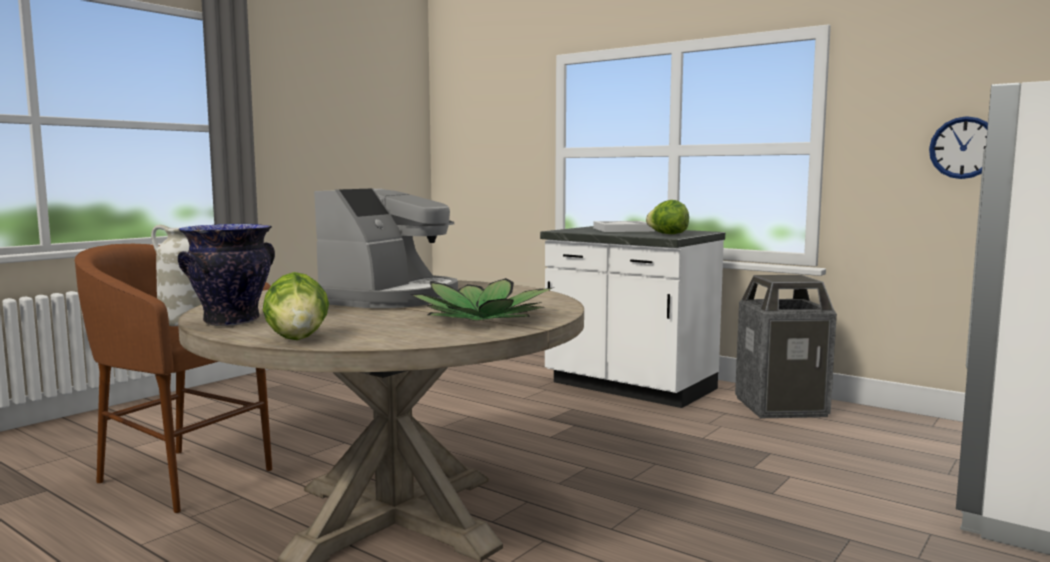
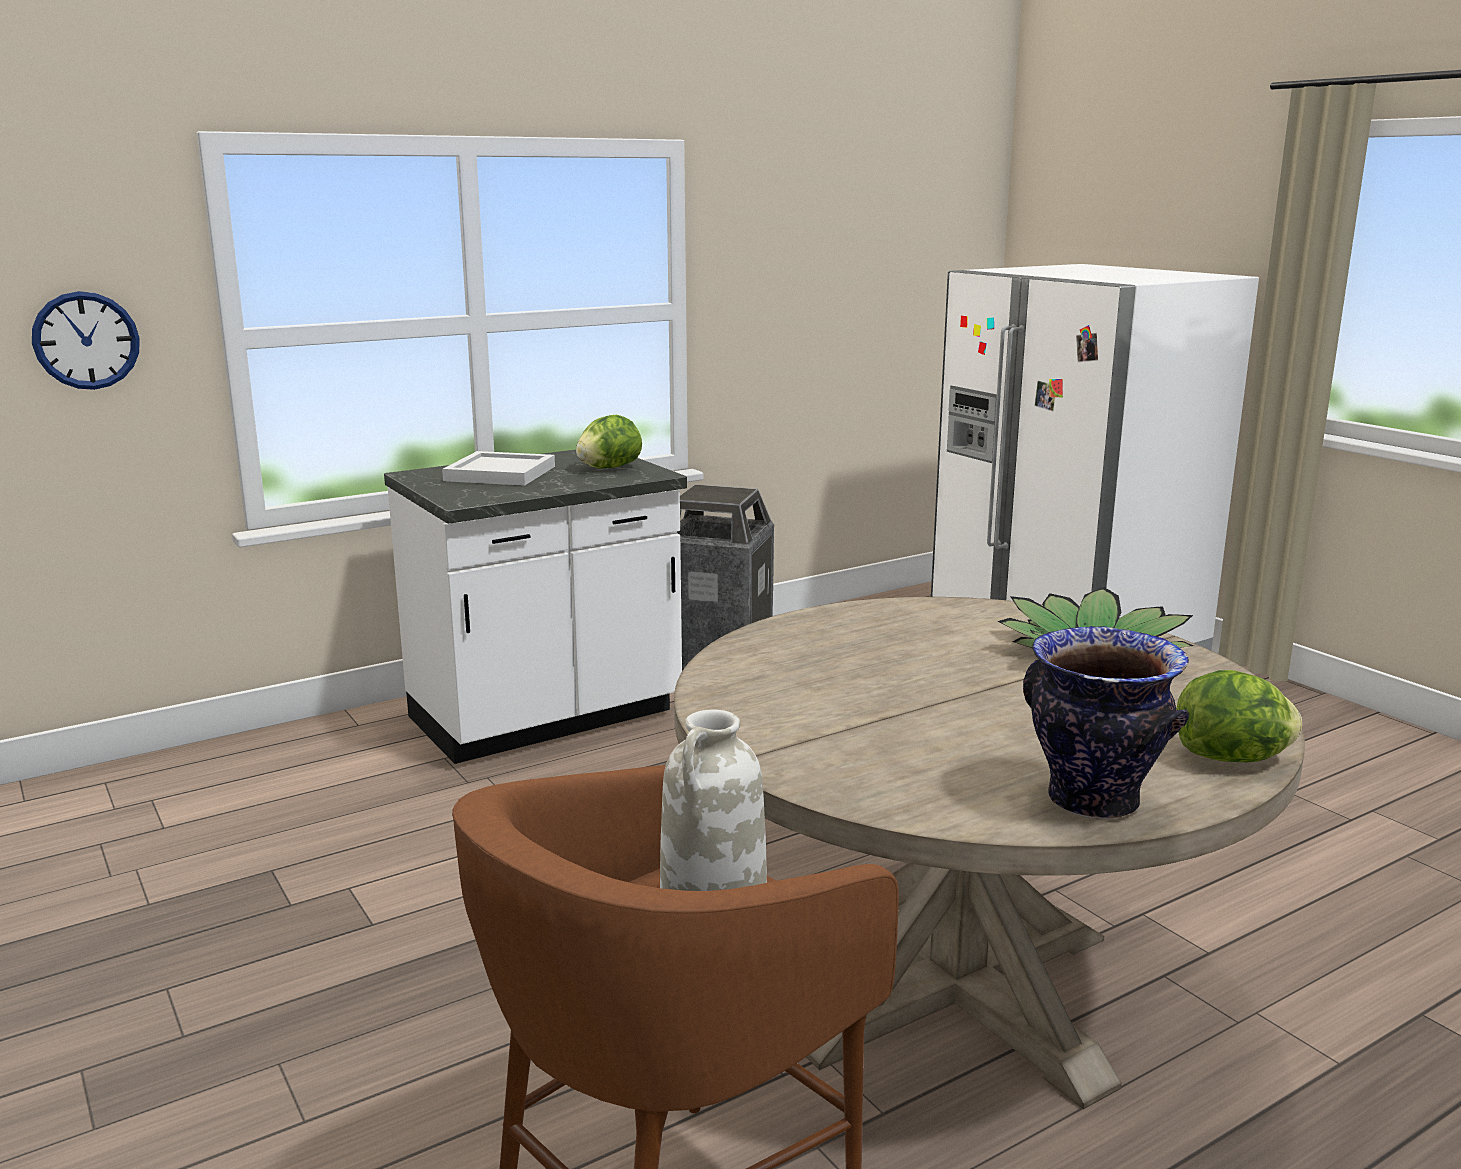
camera: 70 degrees left, 10 degrees up
coffee machine [314,189,458,308] -> none
wall clock [929,116,988,179] -> wall clock moved to [32,291,140,390]

